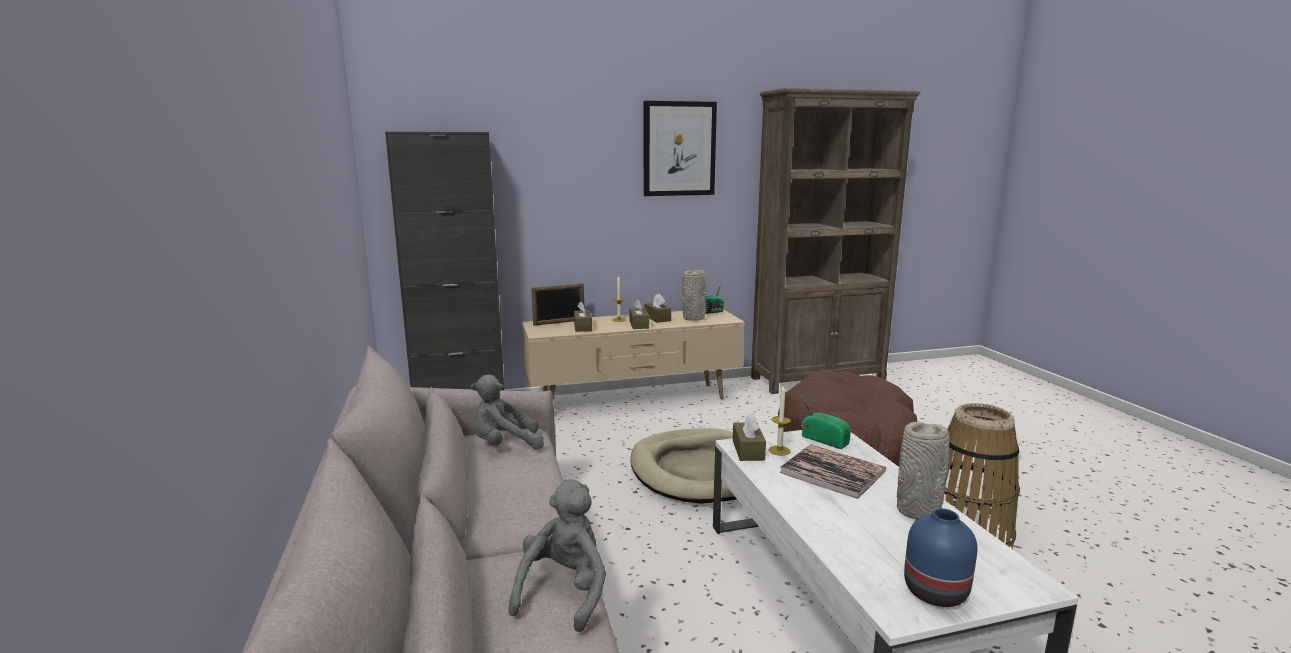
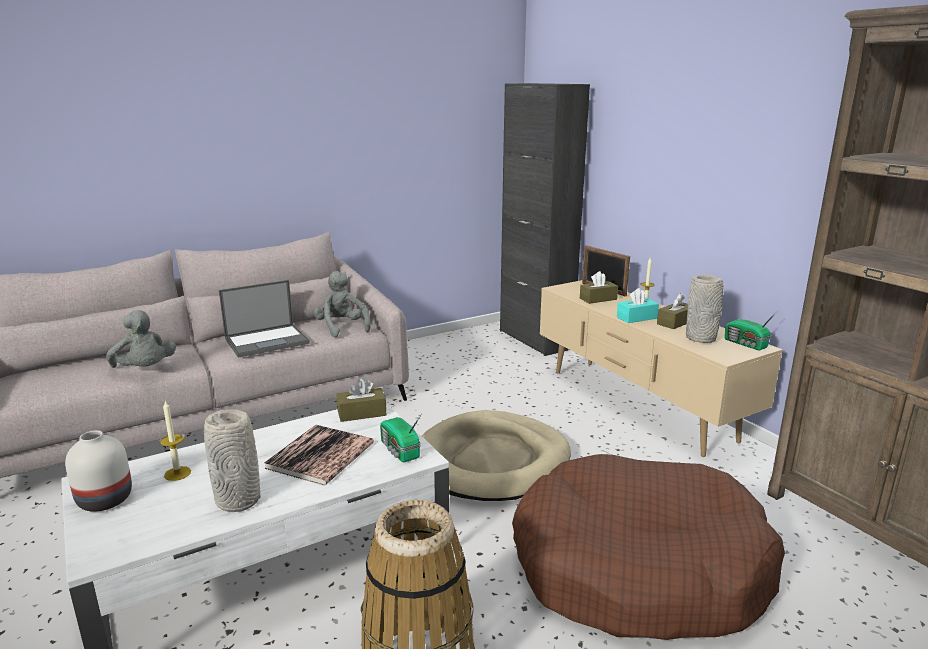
camera: 75 degrees right, 5 degrees up
grey plush toy [508,479,606,632] -> grey plush toy turned 45 degrees clockwise [106,310,176,368]
brown tissue box [629,299,649,329] -> turquoise tissue box [617,288,659,323]
picture [644,101,717,196] -> none
candle [769,384,791,456] -> candle moved to [160,401,191,481]
radio [800,394,851,449] -> radio turned 120 degrees clockwise [380,415,421,462]
blue vase [904,508,977,607] -> white vase [65,430,132,512]
none -> laptop [219,280,310,358]

